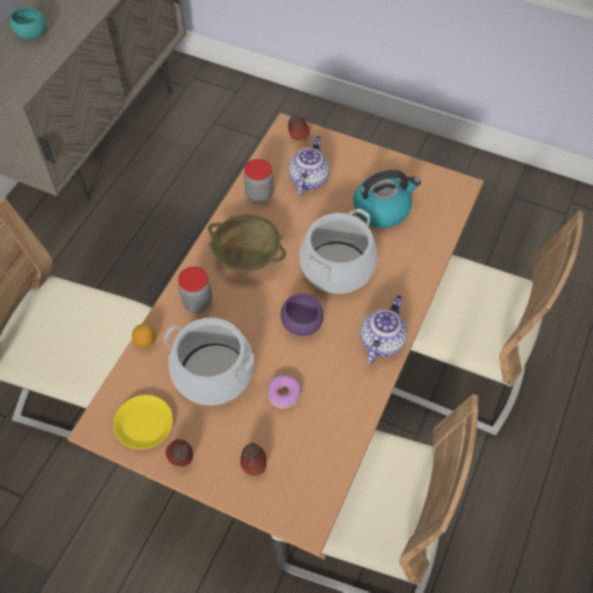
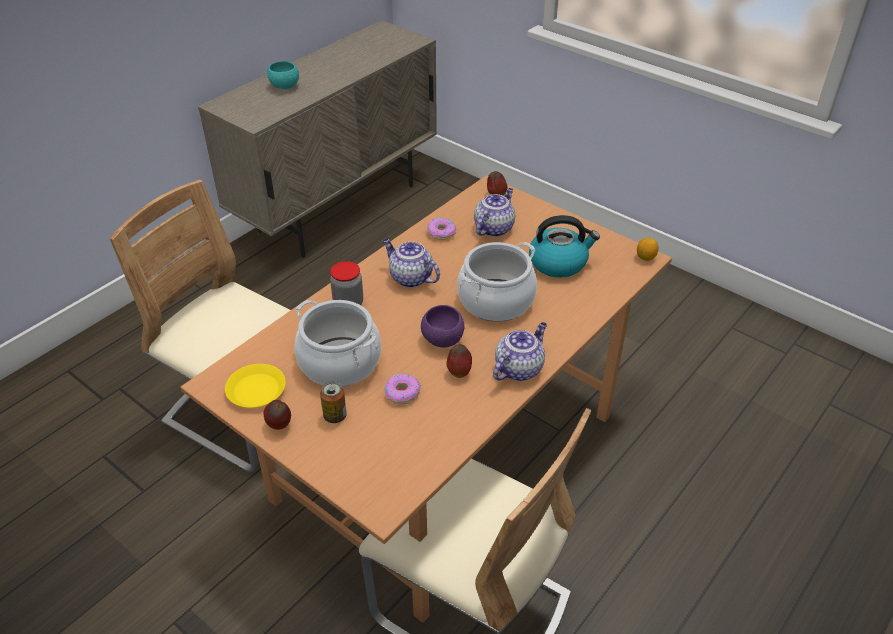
camera: 15 degrees right, 15 degrees down
lemon [132,324,156,348] -> lemon moved to [637,238,659,261]
beige bowl [208,215,286,272] -> teapot [382,238,440,288]
apple [240,443,267,476] -> apple moved to [446,344,472,378]
jar [244,159,273,204] -> donut [427,218,456,240]
beige chair [391,211,583,436] -> none
none -> can [320,382,347,423]

